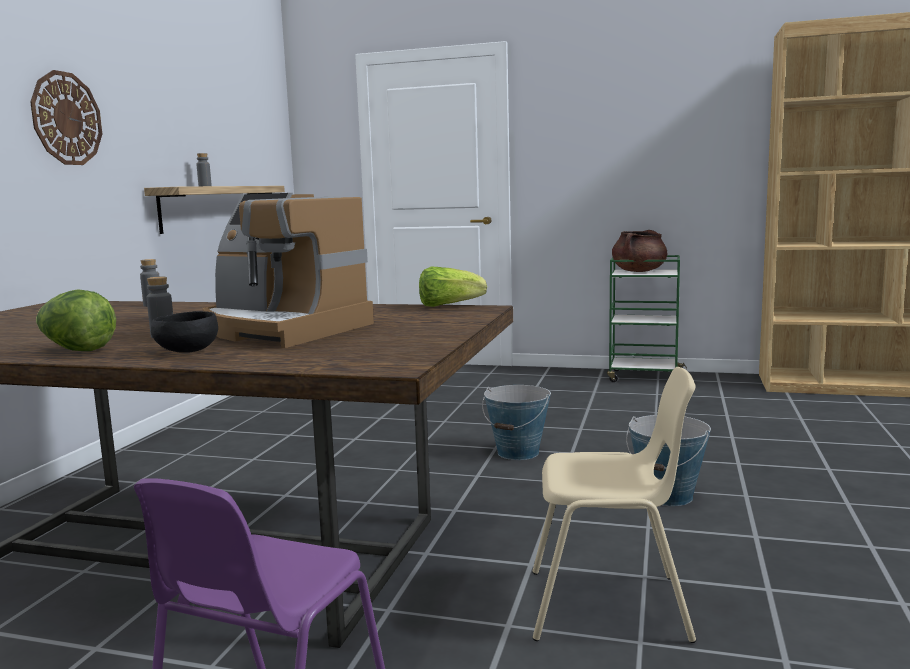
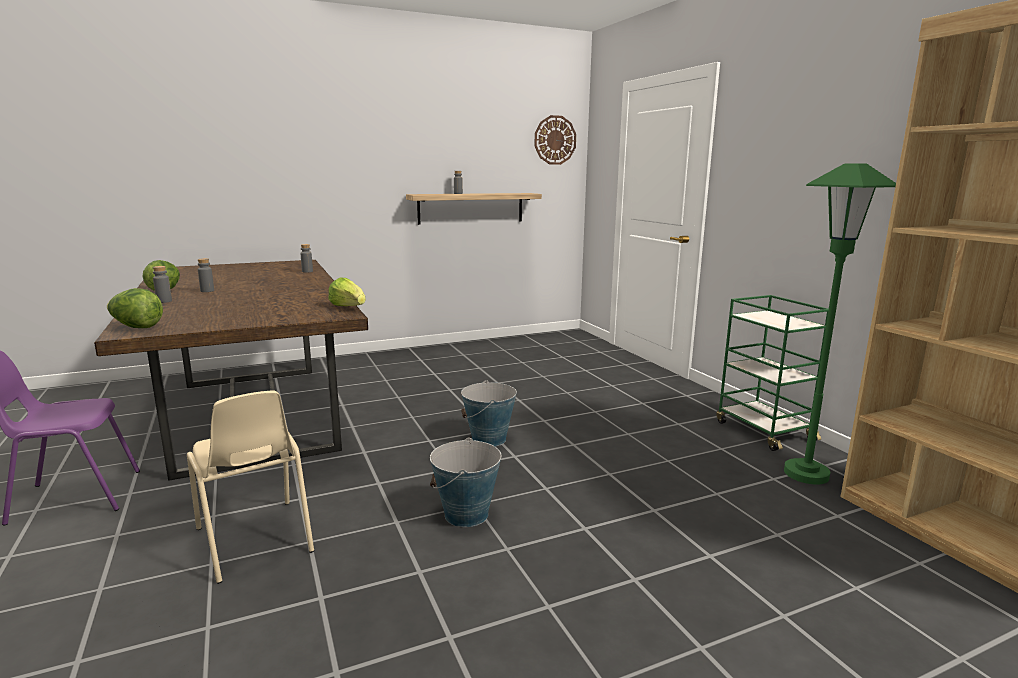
camera: 50 degrees right, 5 degrees up
wall clock [30,70,102,165] -> wall clock moved to [535,115,576,165]
black bowl [151,311,218,353] -> grey bottle [153,266,172,303]
coffee machine [202,193,374,348] -> none
brown cooking pot [612,230,667,272] -> none
none -> lettuce [107,288,163,328]
none -> green floor lamp [784,163,896,485]

